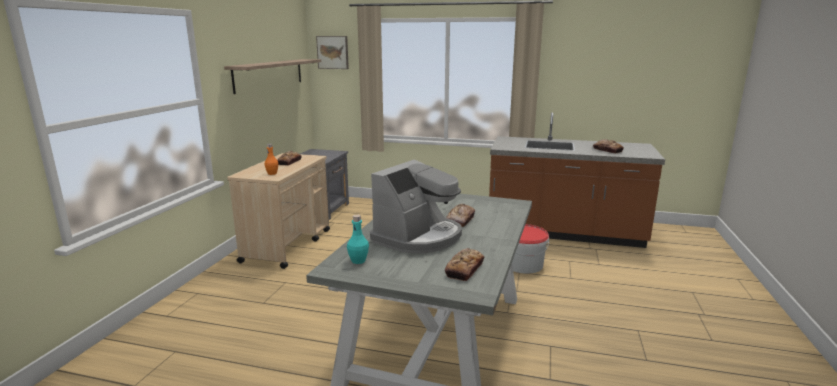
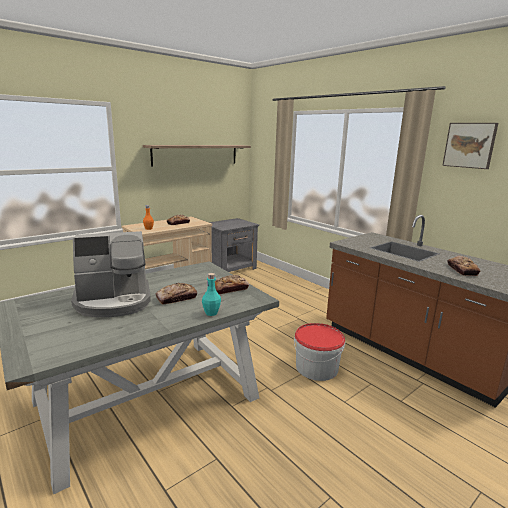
camera: 35 degrees right, 0 degrees up
picture [316,36,349,69] -> picture moved to [442,123,498,169]
turquoise bottle [347,215,369,264] -> turquoise bottle moved to [202,273,221,316]
bread [445,248,484,281] -> bread moved to [215,275,249,294]

